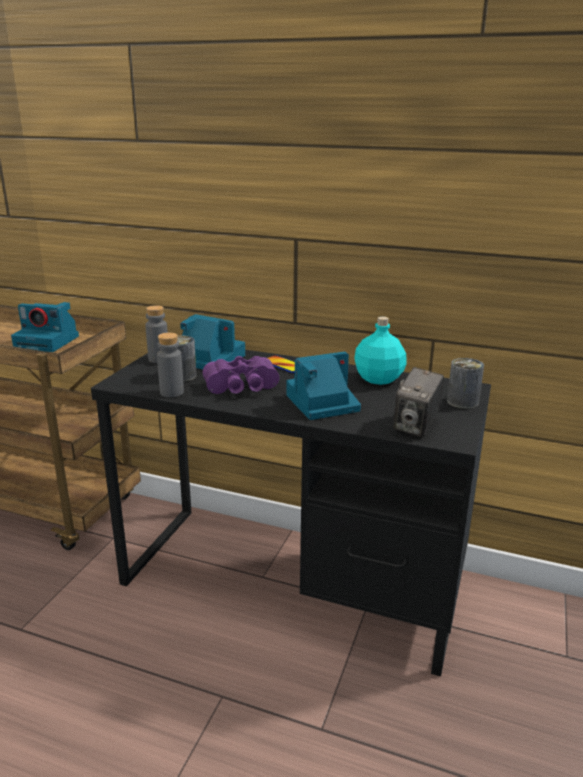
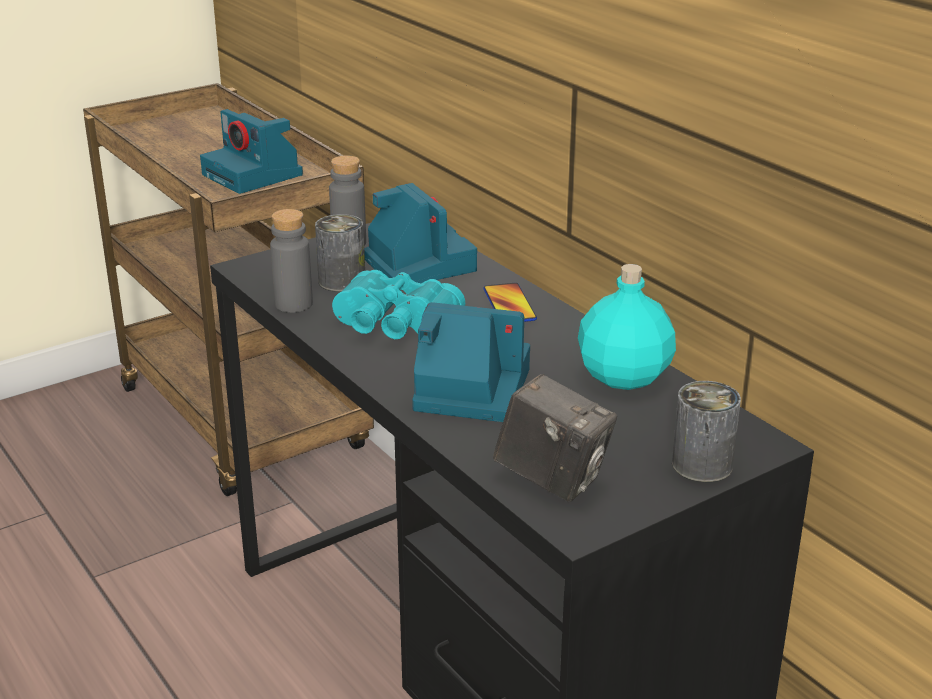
camera: 35 degrees right, 5 degrees up
purple binoculars [203,356,280,394] -> turquoise binoculars [332,270,465,339]
camera [393,367,444,438] -> camera turned 120 degrees counterclockwise [493,374,617,502]

